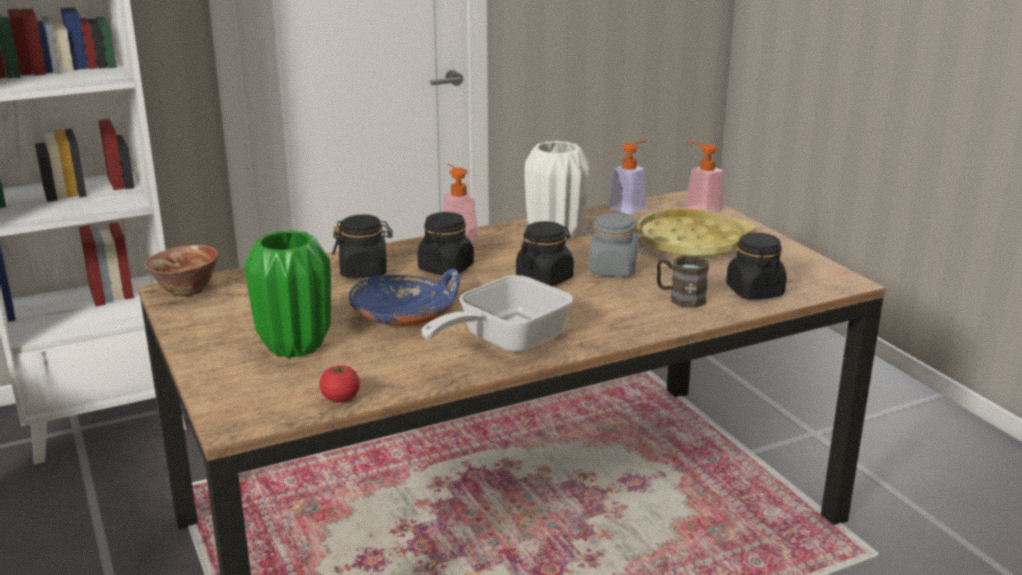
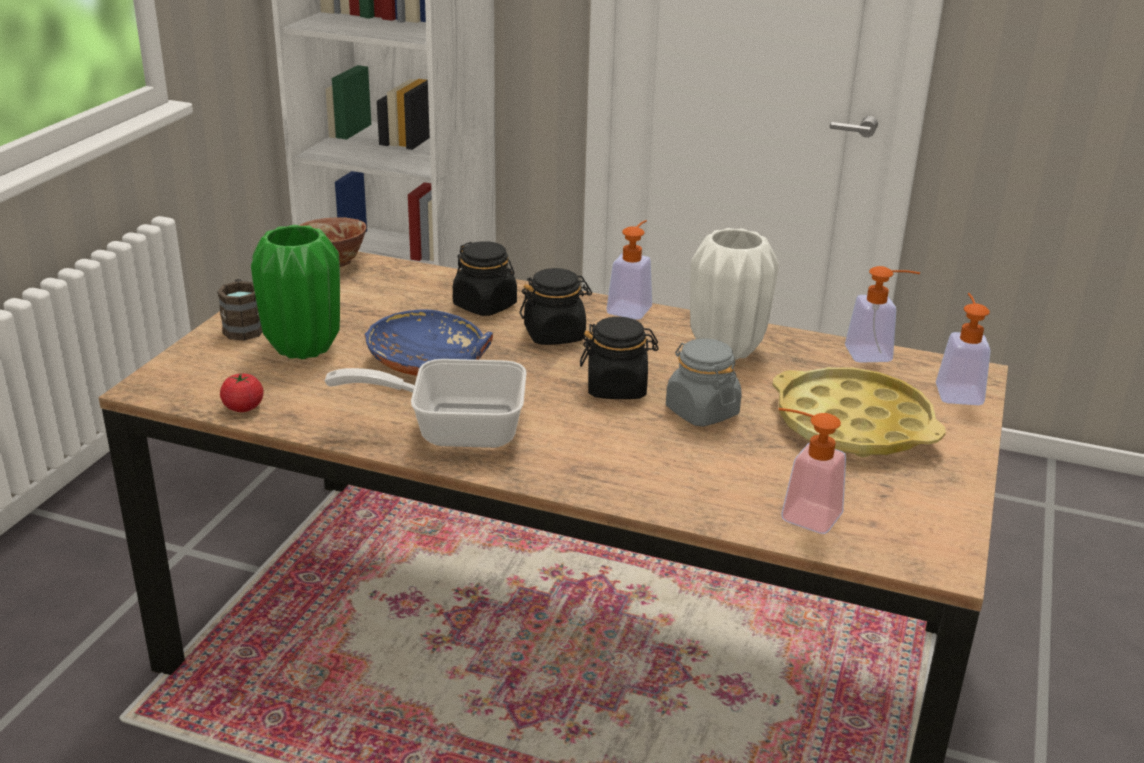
camera: 45 degrees right, 5 degrees up
brown mug [657,255,709,308] -> brown mug moved to [217,279,262,341]
black jar [726,233,787,299] -> soap dispenser [779,408,846,534]

